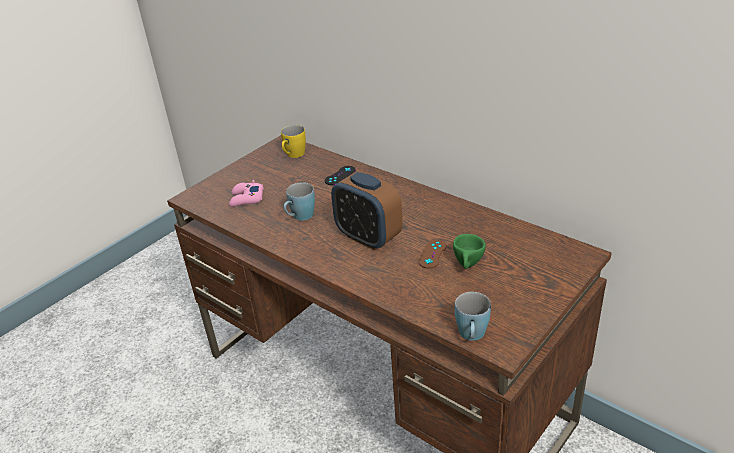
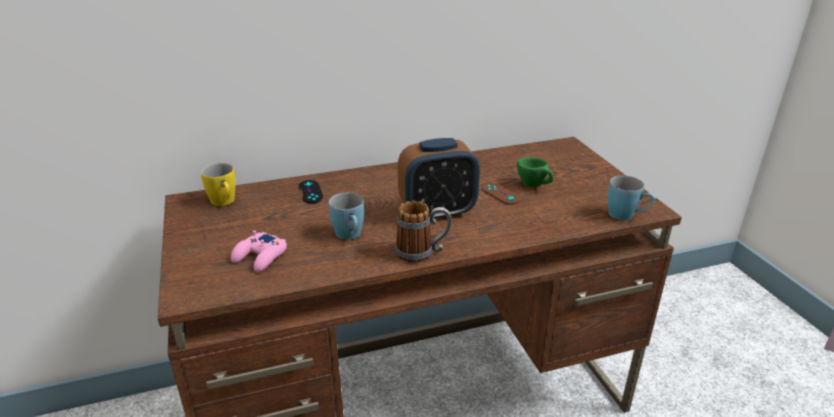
camera: 60 degrees left, 5 degrees down
none -> mug [395,201,451,263]

